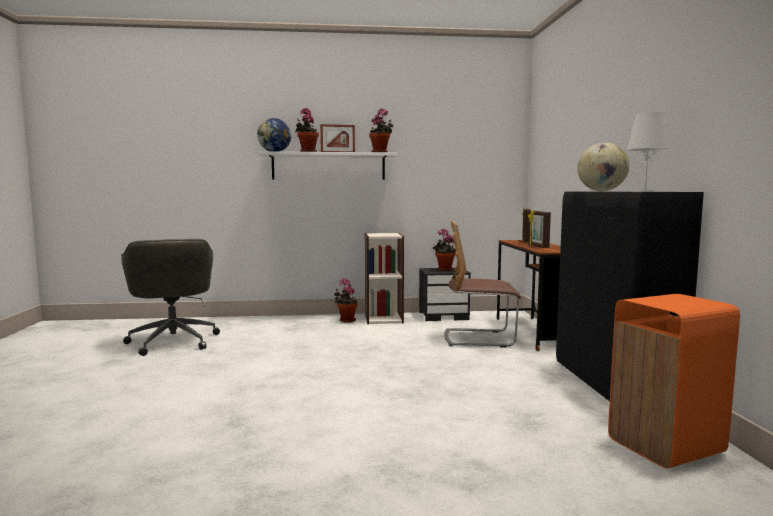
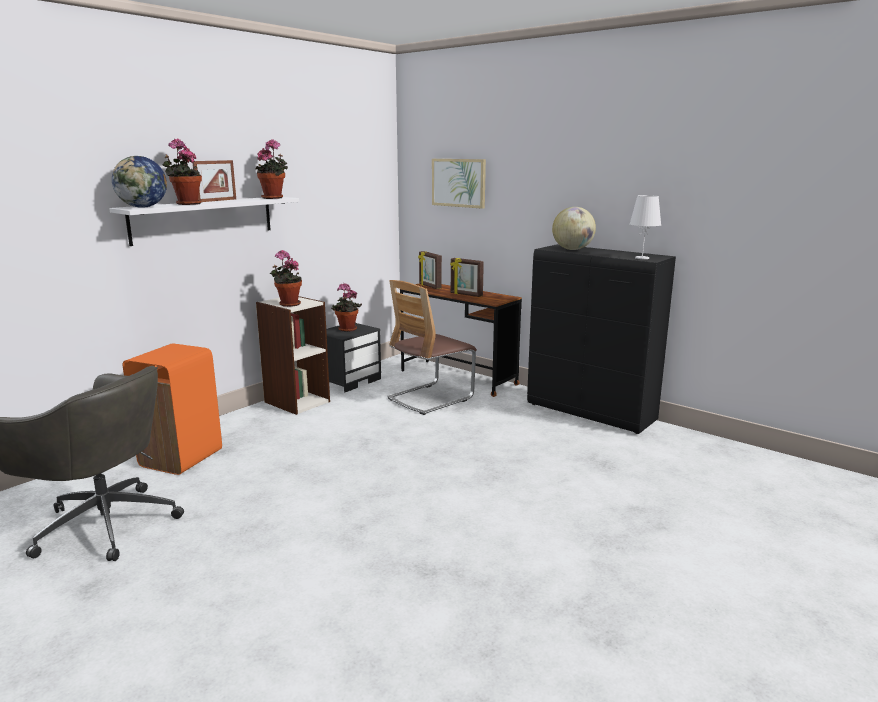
camera: 45 degrees left, 10 degrees up
potted plant [334,278,358,323] -> potted plant moved to [269,250,302,307]
orange trash can [608,294,740,468] -> orange trash can moved to [123,344,222,475]
none -> picture [432,159,486,209]

